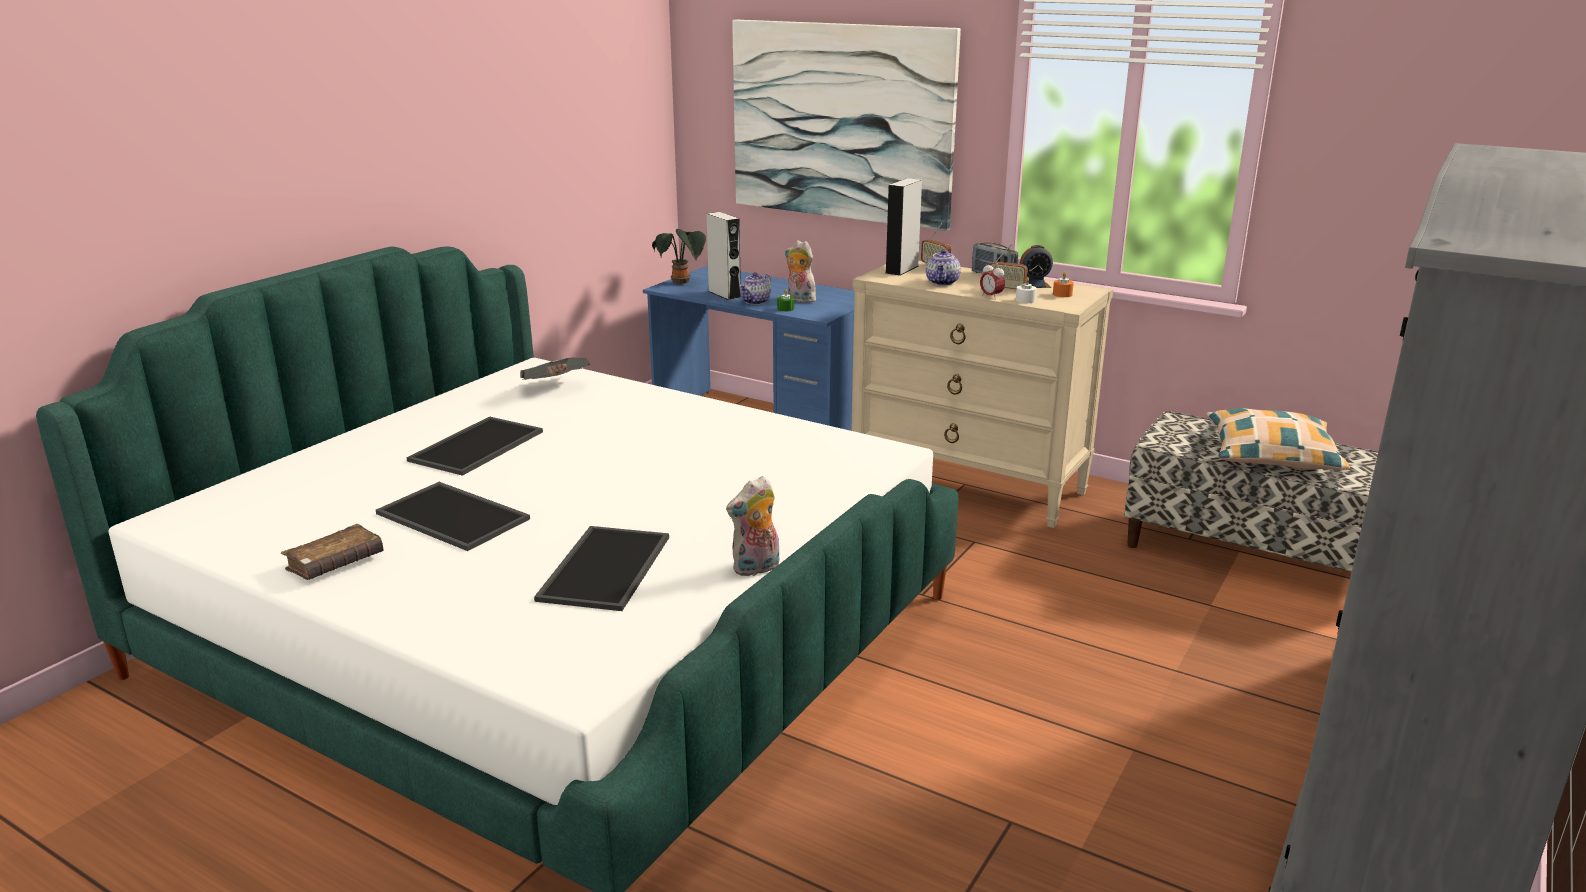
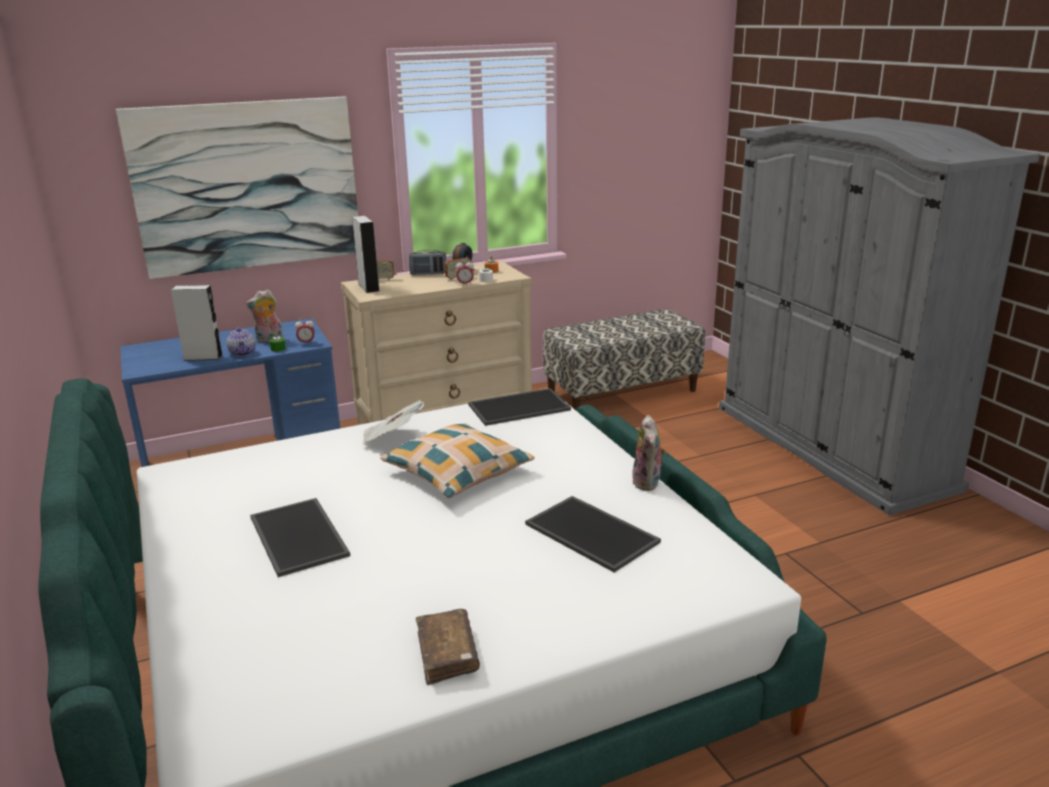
camera: 55 degrees left, 0 degrees up
tray [376,482,530,551] -> tray moved to [468,388,571,426]
newspaper [520,358,590,380] -> newspaper moved to [362,400,425,444]
potted plant [652,229,706,284] -> none
teapot [926,249,961,286] -> none
pillow [1207,408,1350,470] -> pillow moved to [380,424,535,498]
none -> alarm clock [295,318,315,344]

